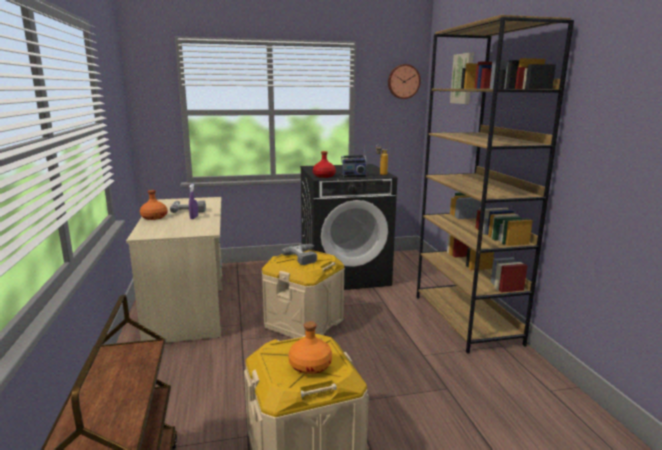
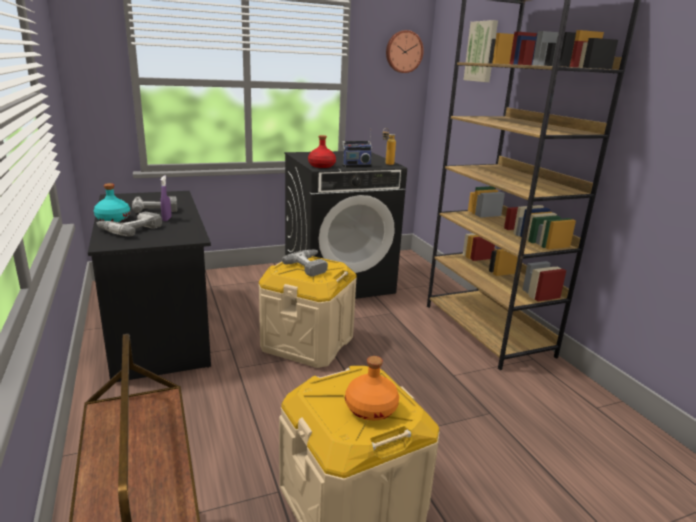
camera: 10 degrees left, 5 degrees up
beige desk [126,197,222,343] -> black desk [88,191,211,382]
orange bottle [140,190,167,220] -> turquoise bottle [94,183,131,222]
none -> power drill [96,212,162,236]

